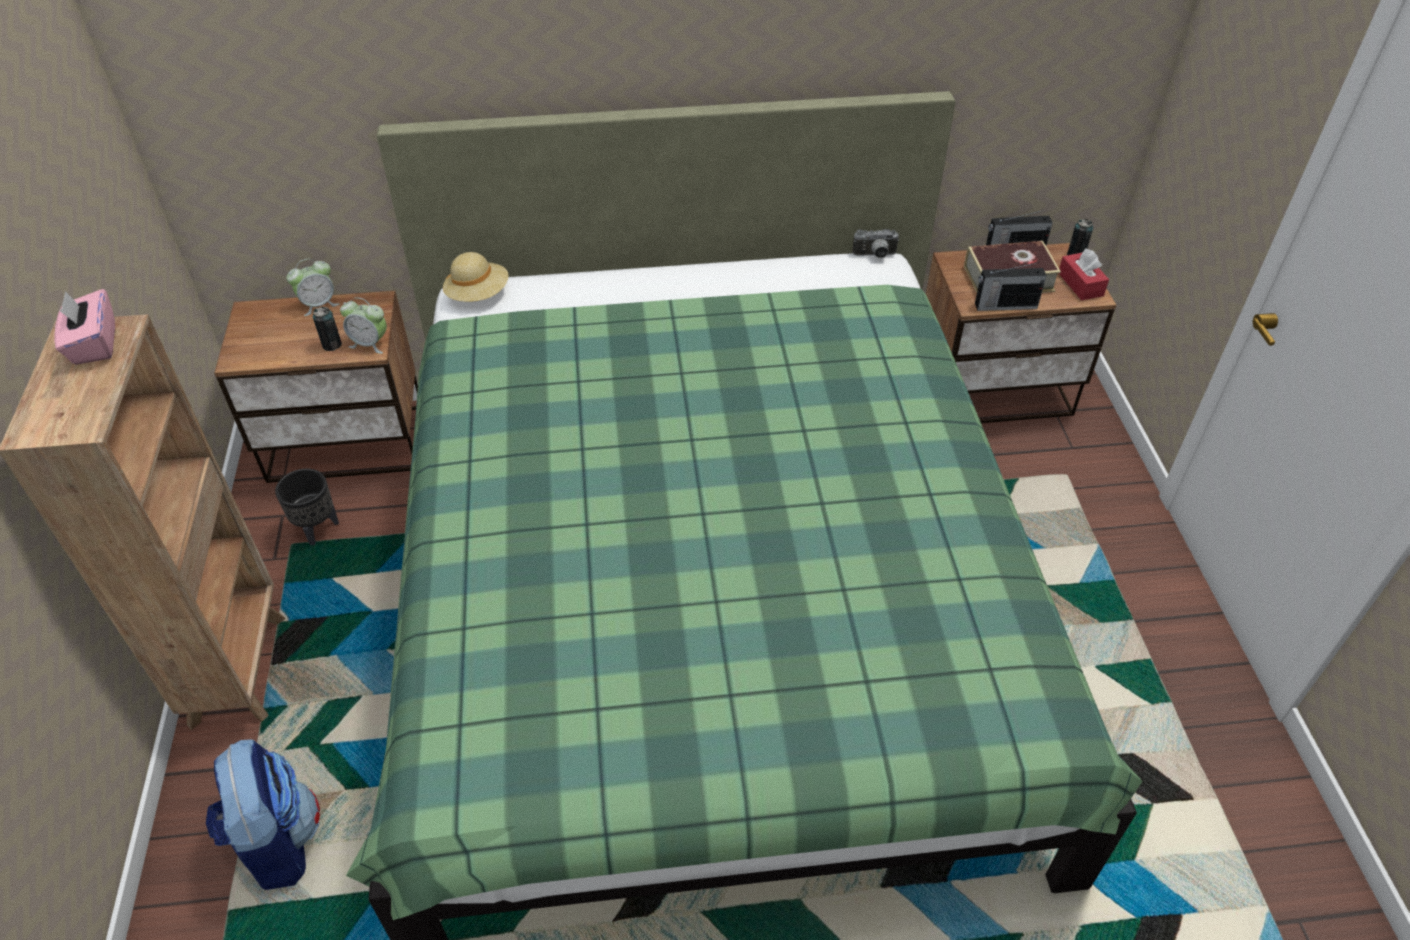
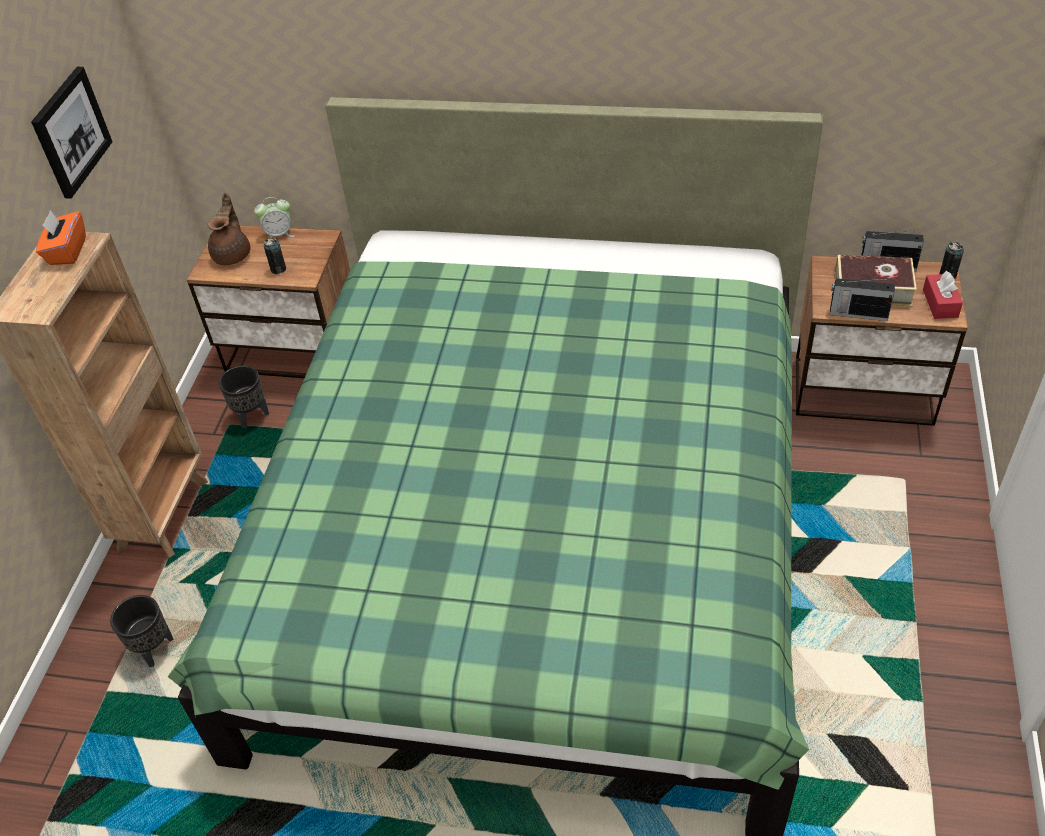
camera: 20 degrees right, 0 degrees up
pink tissue box [54,289,115,365] -> orange tissue box [36,210,86,265]
backpack [206,739,320,890] -> black planter [110,595,174,667]
alarm clock [340,297,387,354] -> none
beige hat [443,252,508,302] -> none
camera [852,229,899,258] -> none
none -> picture [31,67,112,199]
none -> brown teapot [208,193,250,265]

